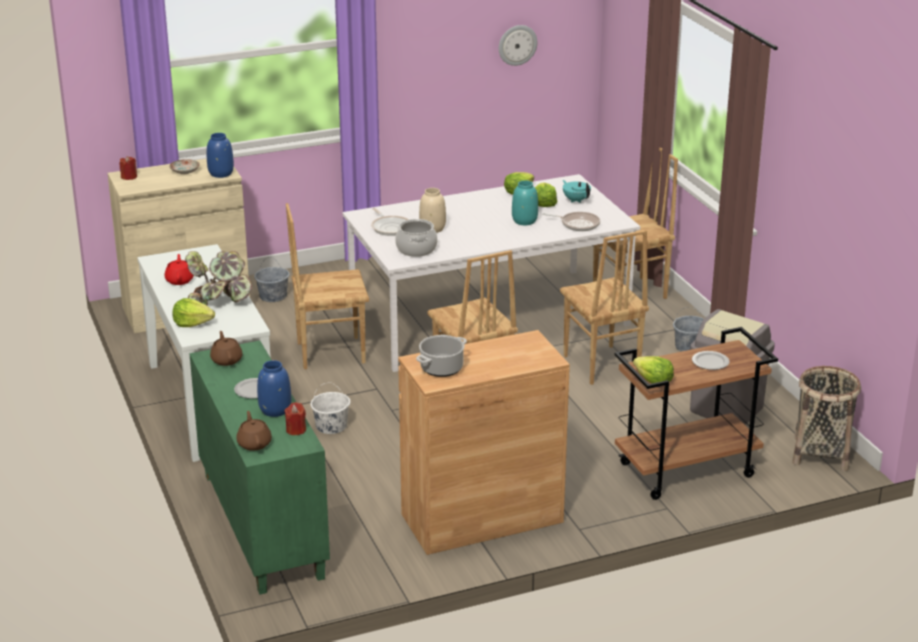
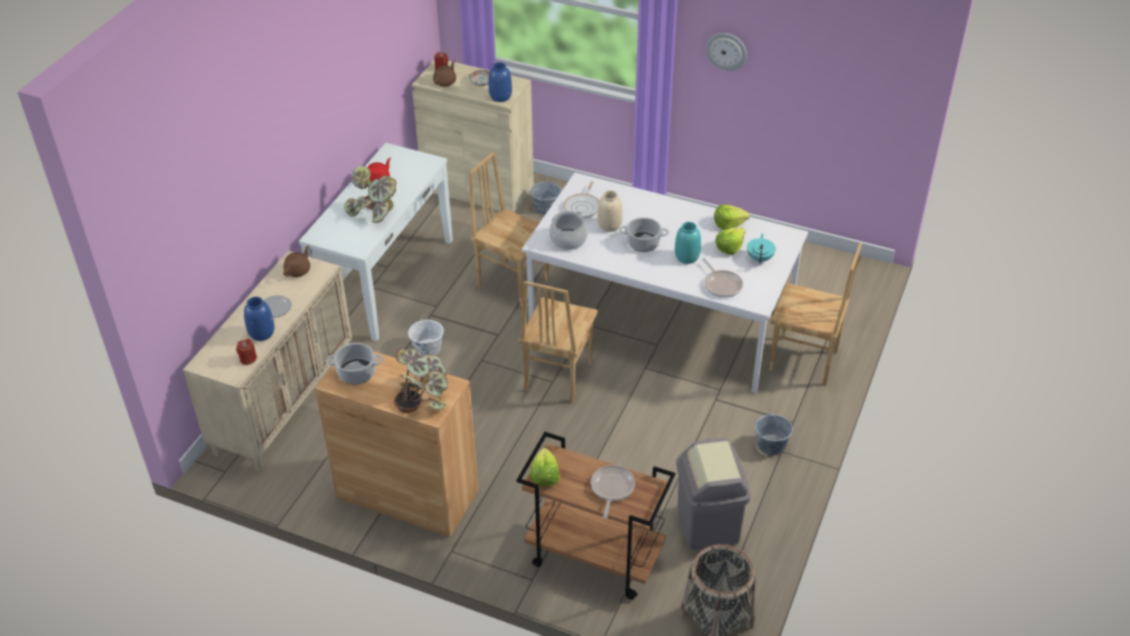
camera: 45 degrees right, 15 degrees up
lettuce [173,298,215,327] -> none
green cabinet [189,341,330,595] -> beige cabinet [183,251,352,471]
brown teapot [237,411,272,451] -> brown teapot moved to [433,60,456,87]
wall clock [499,25,537,66] -> wall clock moved to [706,33,747,71]
brown chair [560,230,649,385] -> none
plate [692,351,730,370] -> frying pan [591,465,635,519]
none -> potted plant [394,349,448,413]
none -> cooking pot [619,217,669,252]

